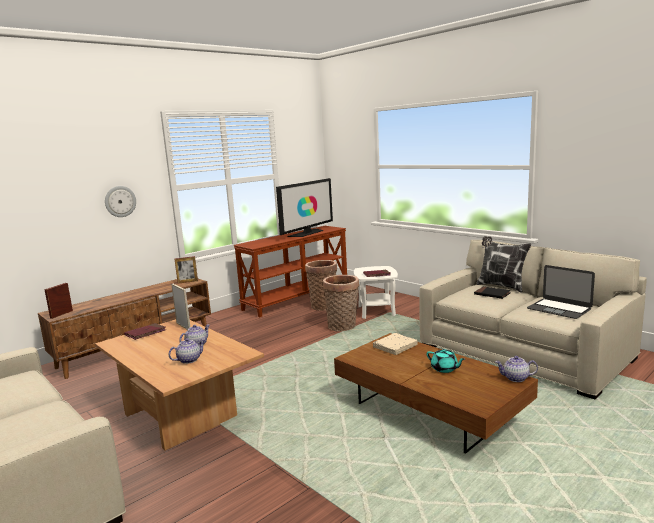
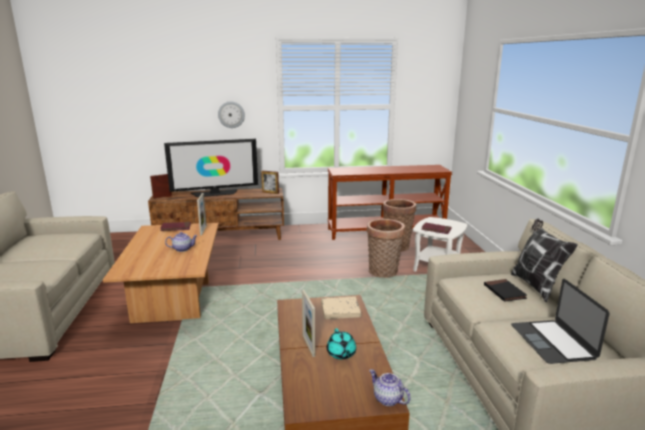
camera: 35 degrees right, 5 degrees up
teapot [169,338,206,364] -> none
television [276,178,333,237] -> television moved to [164,139,258,197]
none -> picture frame [302,290,315,357]

